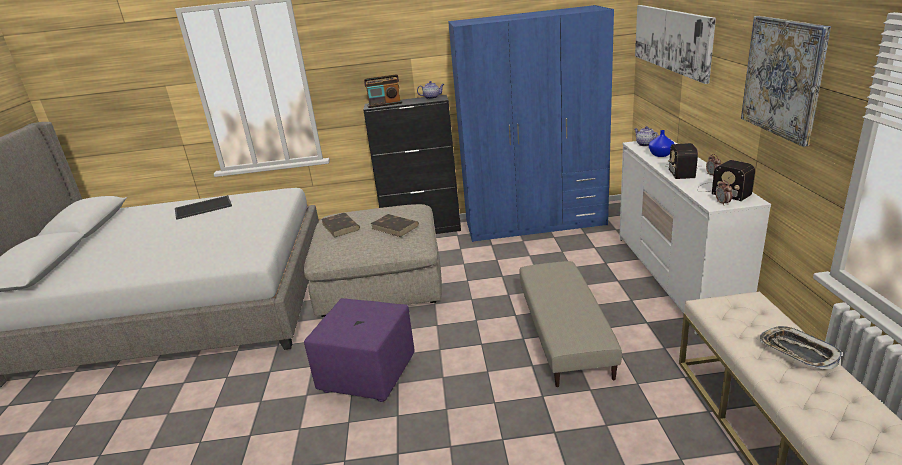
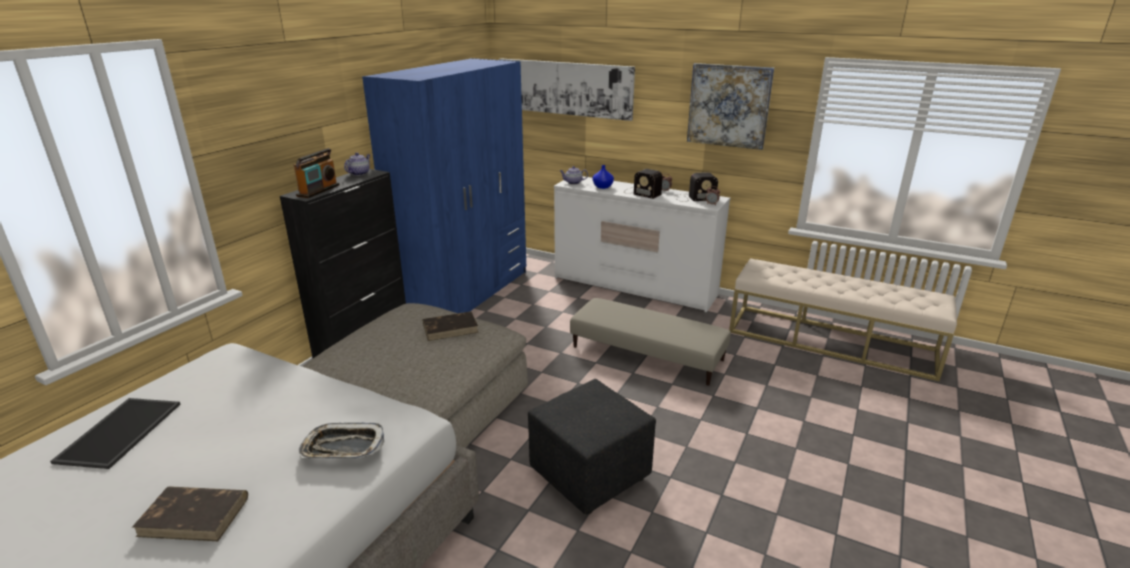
camera: 60 degrees left, 0 degrees up
purple ottoman [304,298,415,402] -> black ottoman [528,379,656,514]
brown book [321,213,360,238] -> brown book moved to [132,486,248,541]
tray [760,326,842,369] -> tray moved to [298,423,384,459]

